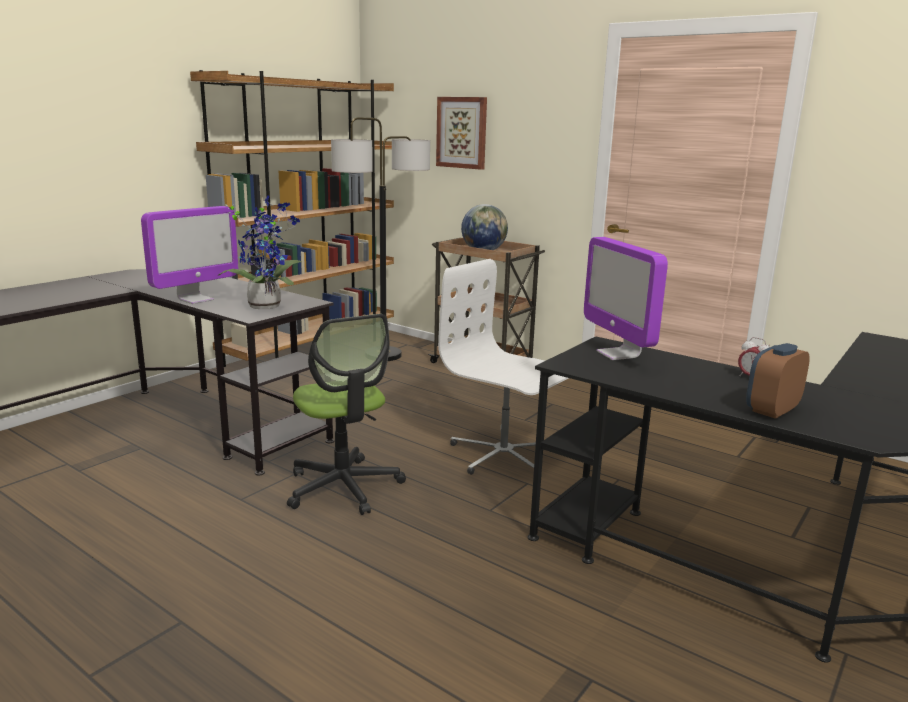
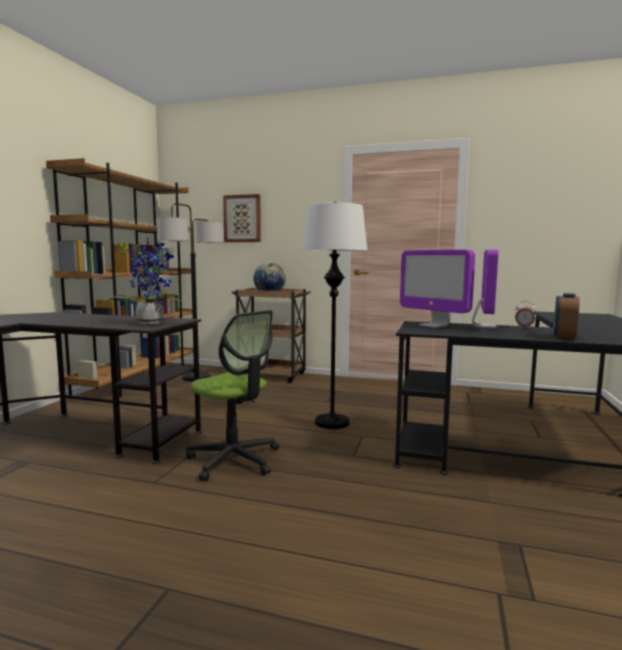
camera: 20 degrees left, 10 degrees down
monitor [141,206,238,304] -> monitor moved to [472,250,499,328]
white office chair [438,259,568,475] -> white floor lamp [302,202,368,429]

